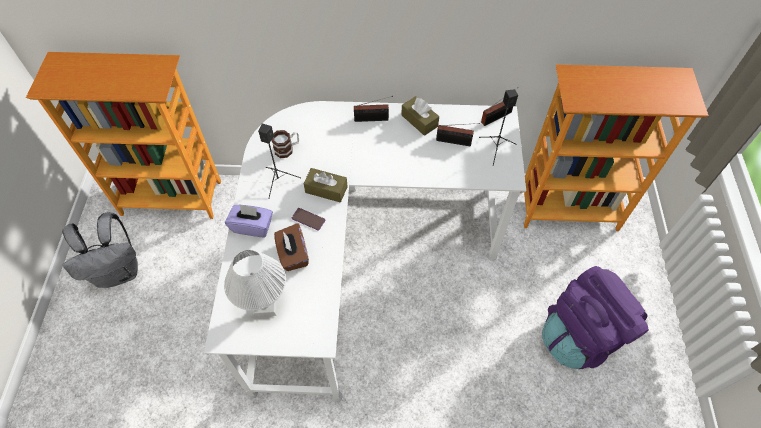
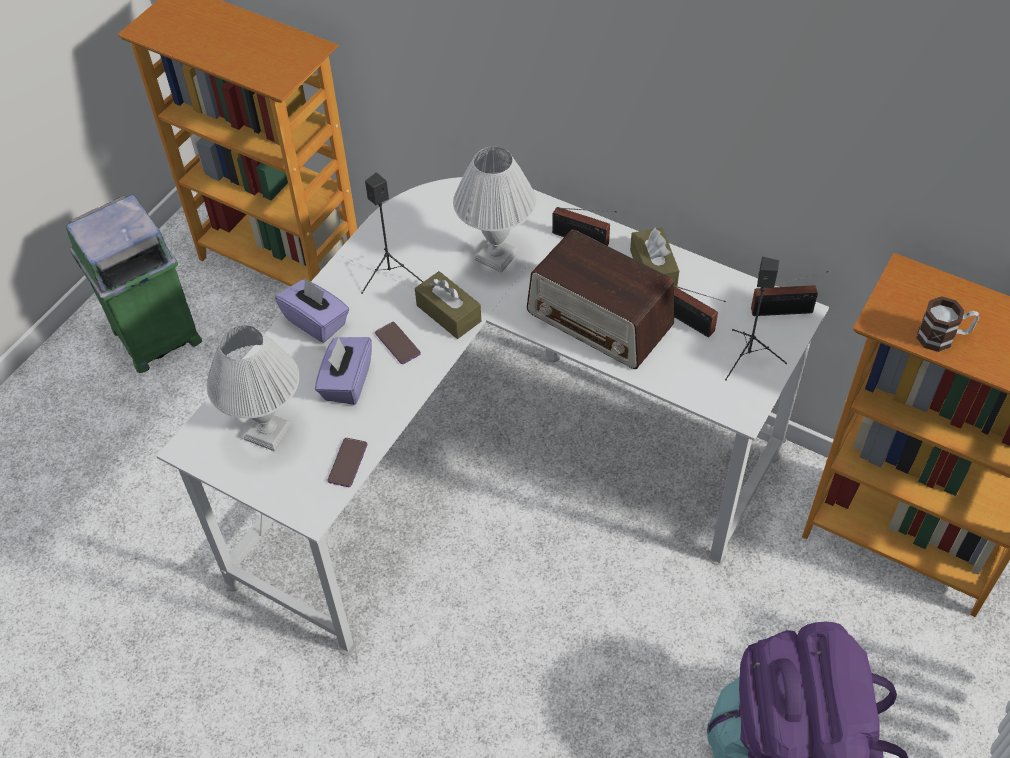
camera: 30 degrees right, 5 degrees down
grey backpack [62,212,138,288] -> green trash can [66,195,202,373]
mug [272,130,299,158] -> mug moved to [916,296,979,352]
brown tissue box [274,223,309,271] -> purple tissue box [315,337,372,405]
none -> phone [327,438,368,487]
none -> white table lamp [453,147,536,273]
none -> radio [527,230,674,369]

